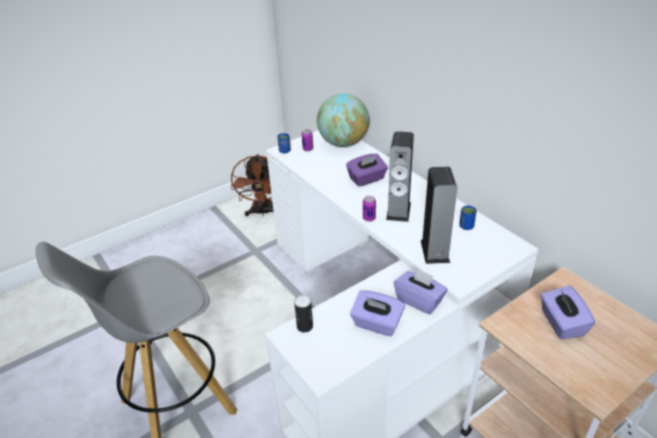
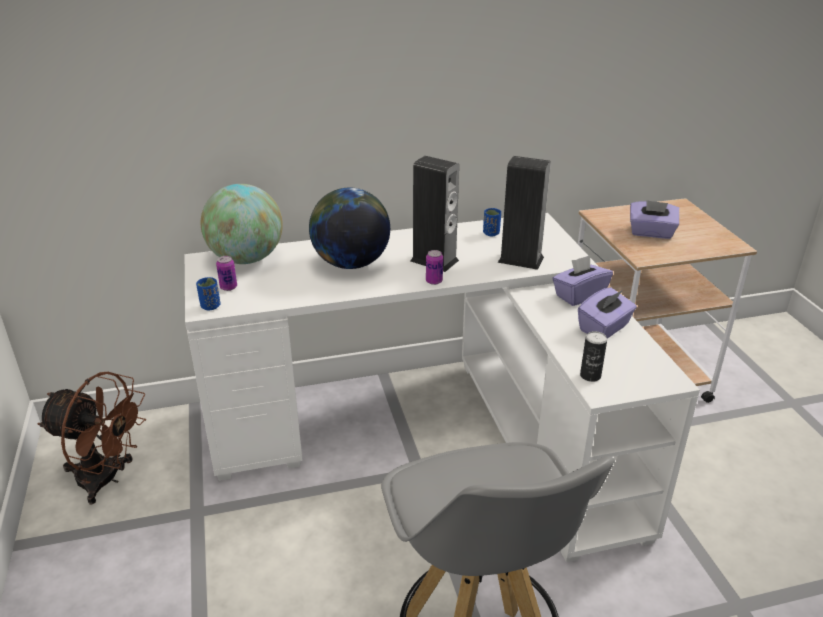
camera: 70 degrees left, 5 degrees down
purple tissue box [346,154,388,187] -> globe [309,188,390,269]

